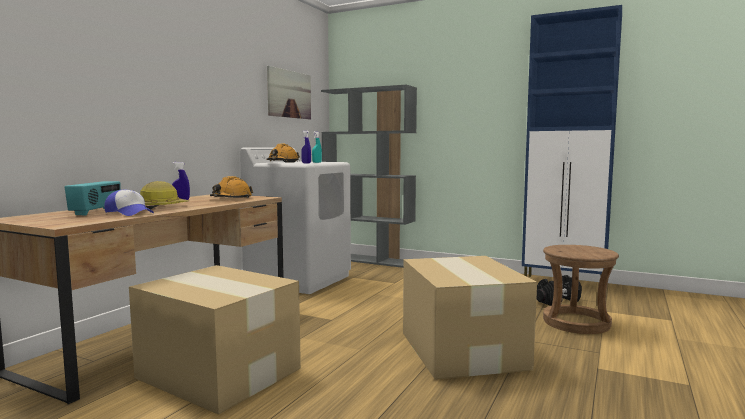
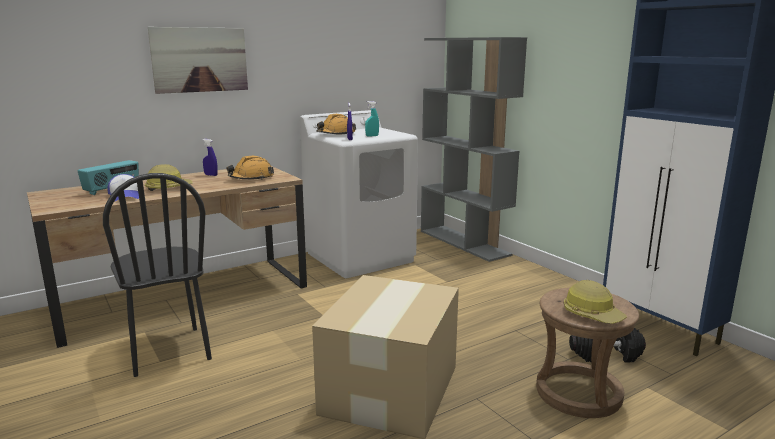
camera: 30 degrees right, 10 degrees up
cardboard box [129,265,301,415] -> black chair [103,173,212,377]
picture [267,66,311,119] -> picture moved to [148,27,248,94]
none -> hard hat [564,280,627,324]

